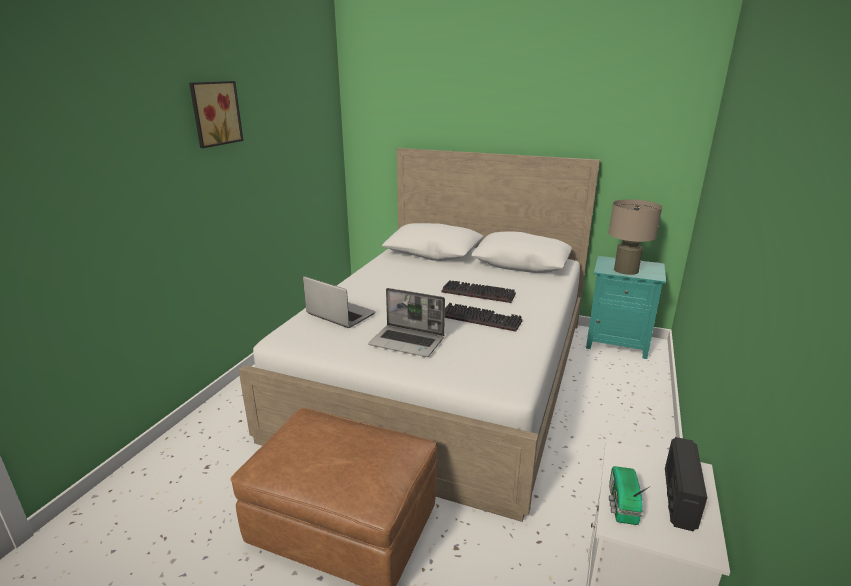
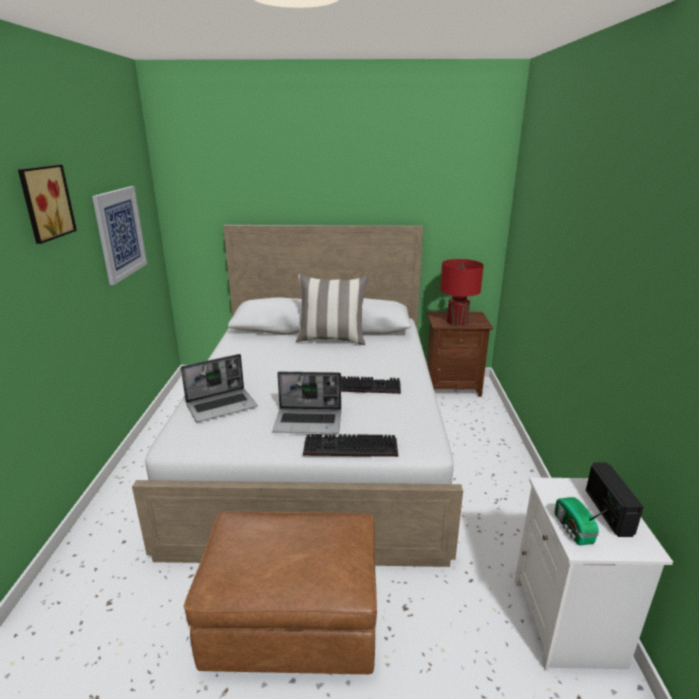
camera: 20 degrees left, 0 degrees up
laptop [303,276,376,328] -> laptop turned 135 degrees clockwise [181,354,258,422]
keyboard [442,280,516,303] -> keyboard moved to [303,434,398,457]
turquoise nightstand [586,256,666,359] -> brown nightstand [427,311,493,397]
beige table lamp [609,199,662,275] -> red table lamp [440,259,484,326]
none -> picture [92,186,147,285]
none -> pillow [296,274,368,345]

